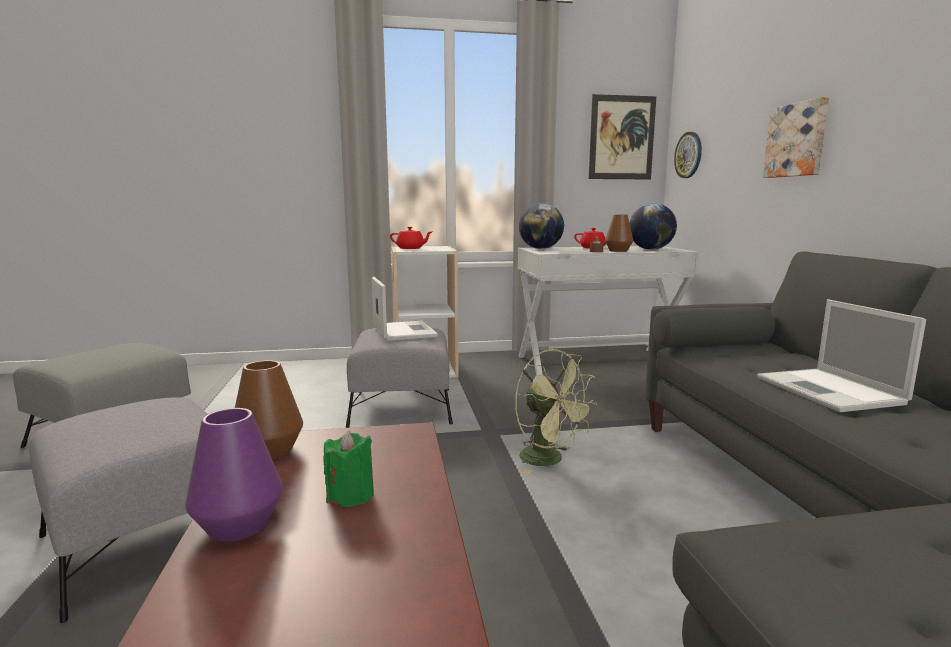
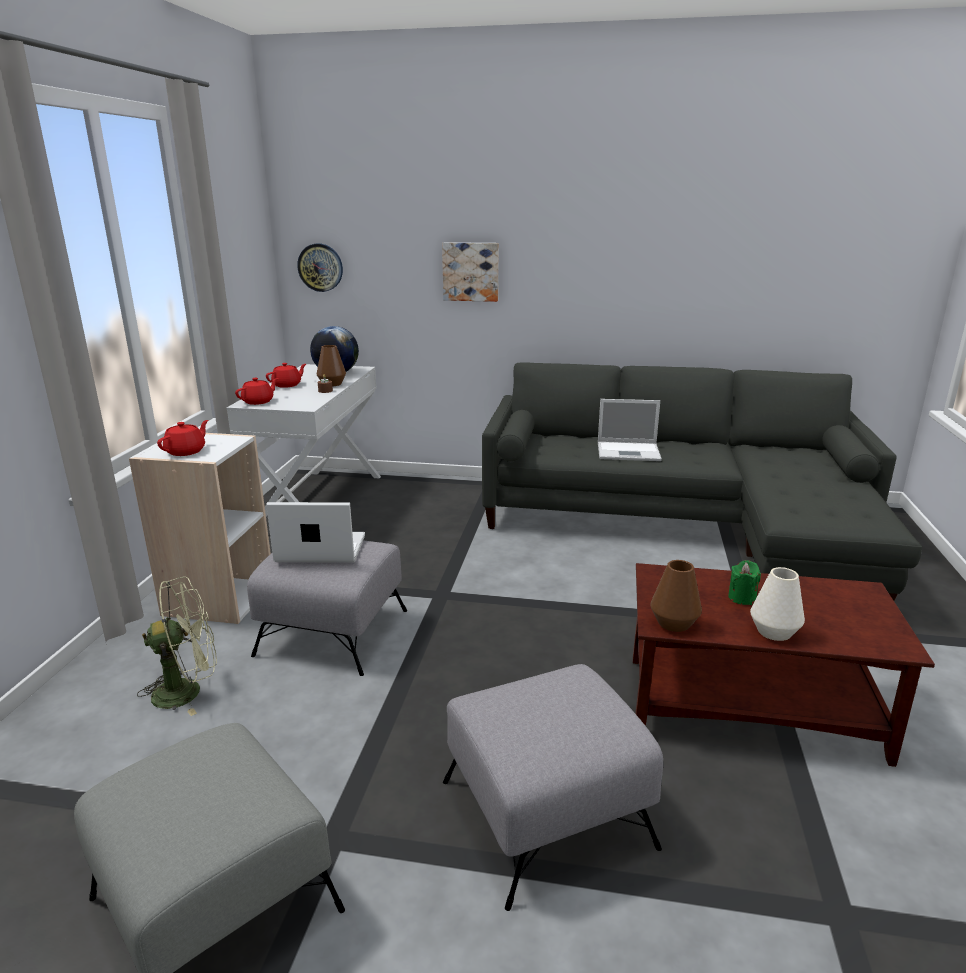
camera: 70 degrees left, 10 degrees up
purple vase [185,408,283,542] -> white vase [750,567,805,641]
green fan [515,349,597,474] -> green fan moved to [137,576,217,716]
globe [519,203,564,249] -> red teapot [235,378,278,405]
picture [589,94,656,179] -> none

